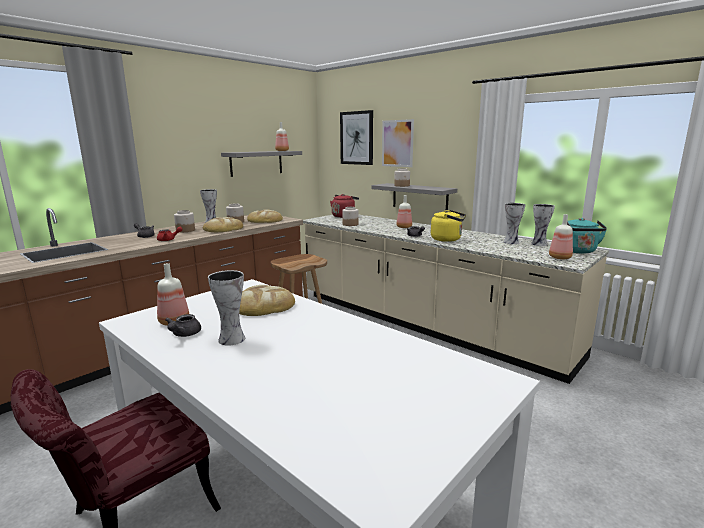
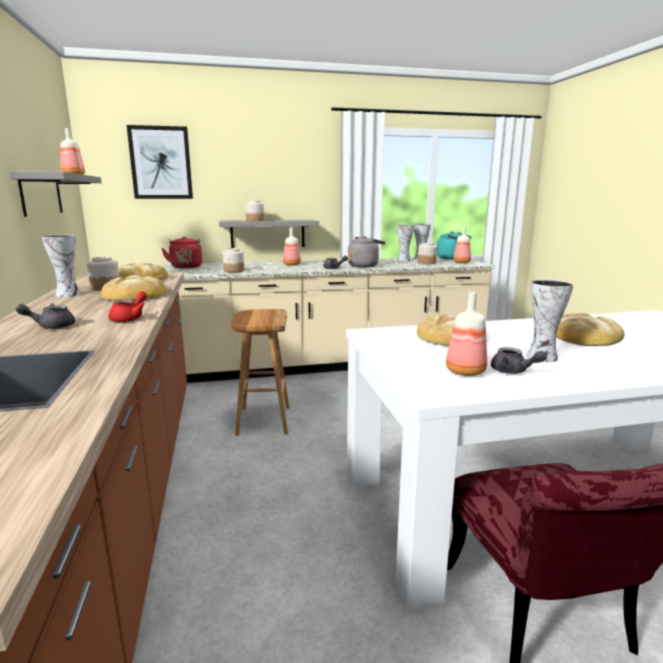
camera: 55 degrees left, 0 degrees up
jar [174,210,195,232] -> jar moved to [418,242,437,264]
picture [382,119,414,167] -> none
yellow kettle [431,210,466,242] -> grey kettle [348,236,385,267]
none -> bread [556,313,625,346]

